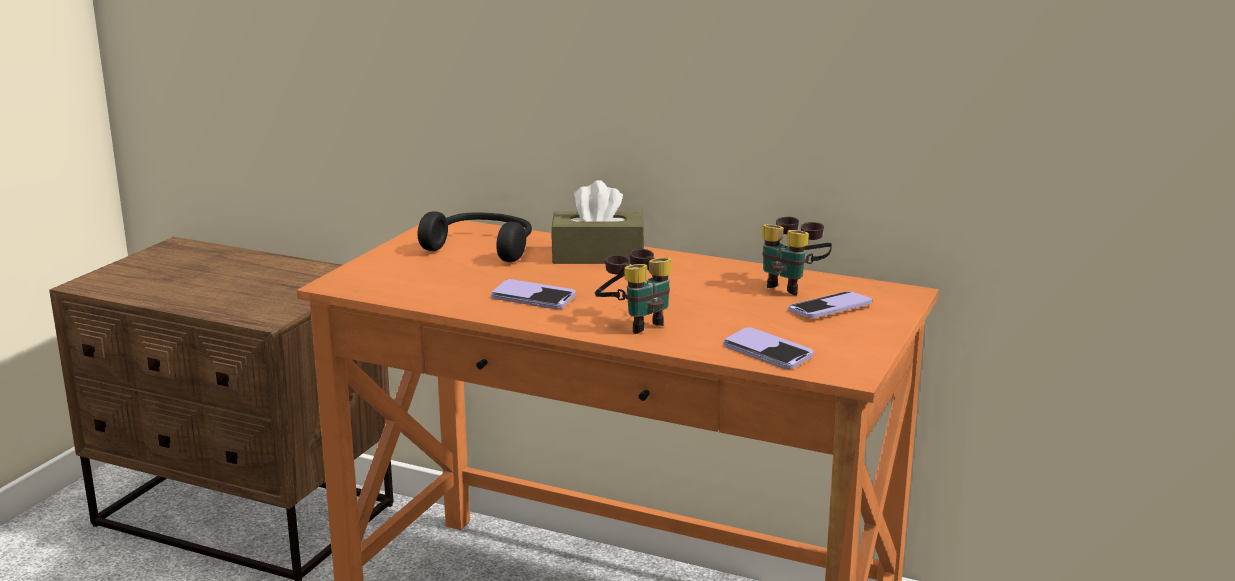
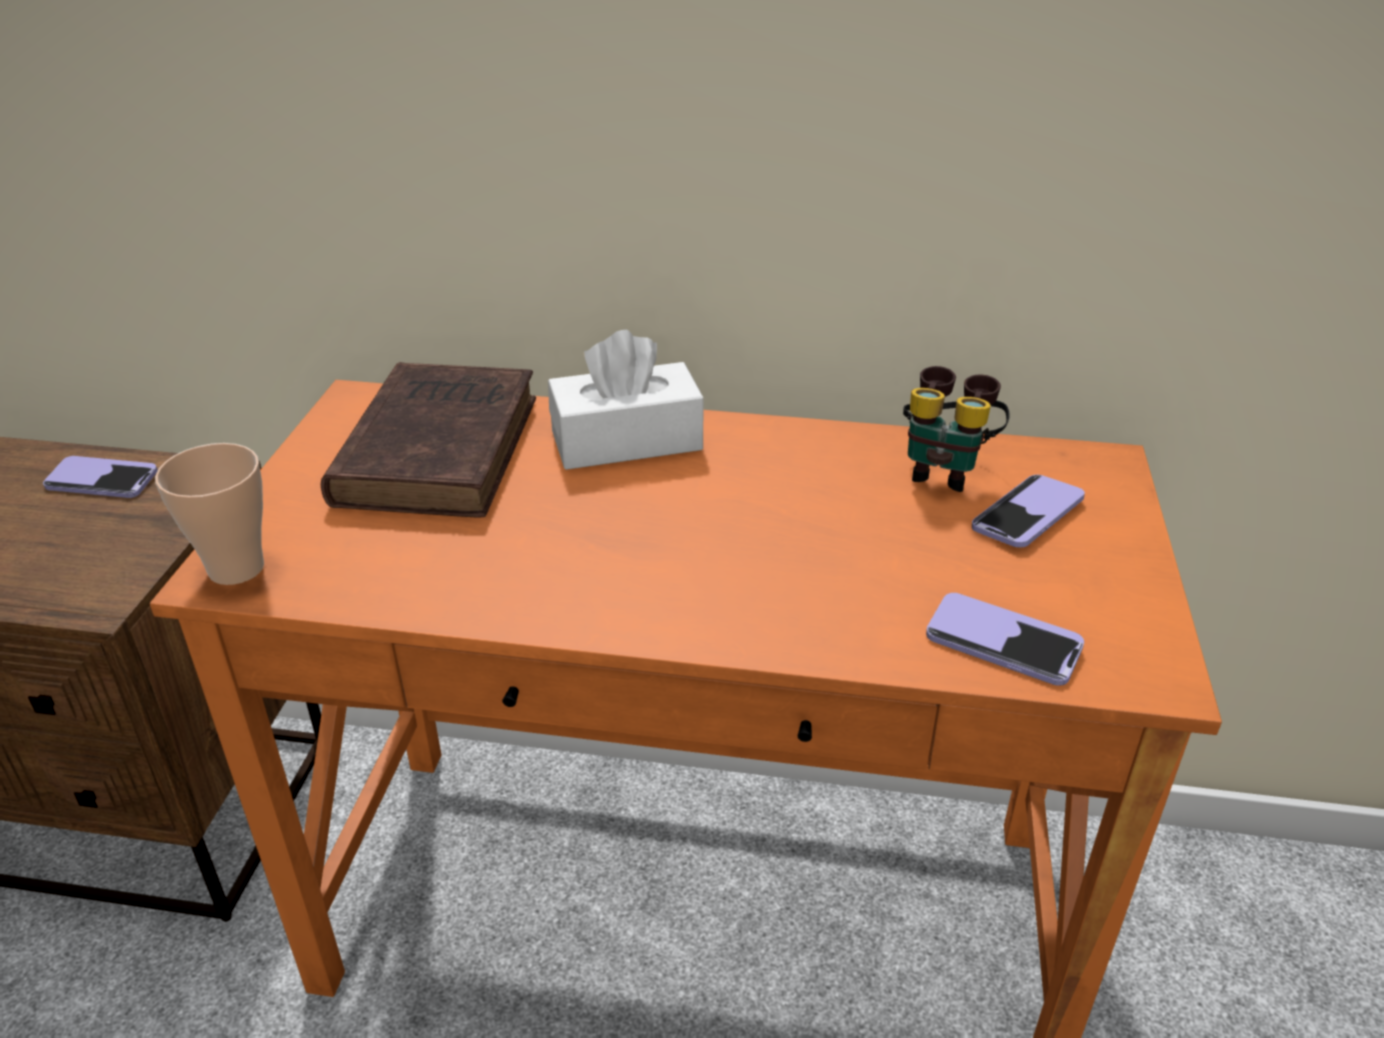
camera: 15 degrees left, 15 degrees up
black headphones [418,211,532,262] -> brown book [321,362,536,517]
phone [491,279,576,309] -> phone moved to [43,456,158,498]
brown tissue box [551,180,645,264] -> white tissue box [548,330,704,470]
binoculars [594,249,672,334] -> none
none -> cup [155,443,264,585]

